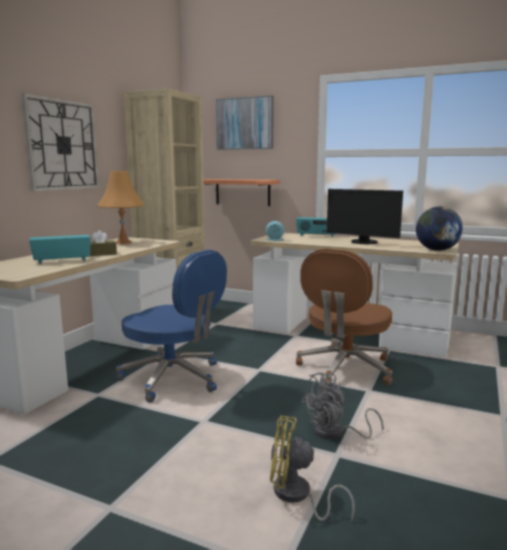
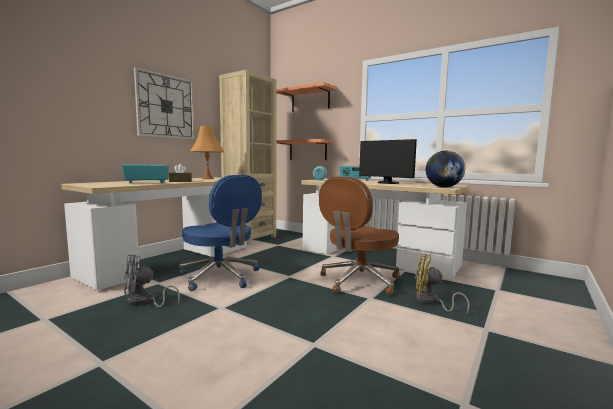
camera: 10 degrees right, 5 degrees down
picture [216,95,274,150] -> shelf [277,82,337,112]
yellow fan [270,416,355,522] -> yellow fan moved to [415,254,470,313]
grey fan [301,373,384,439] -> grey fan moved to [124,254,180,307]

